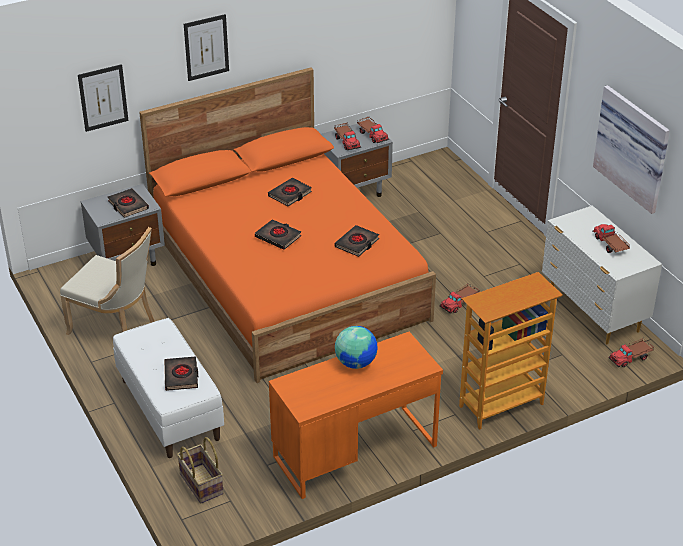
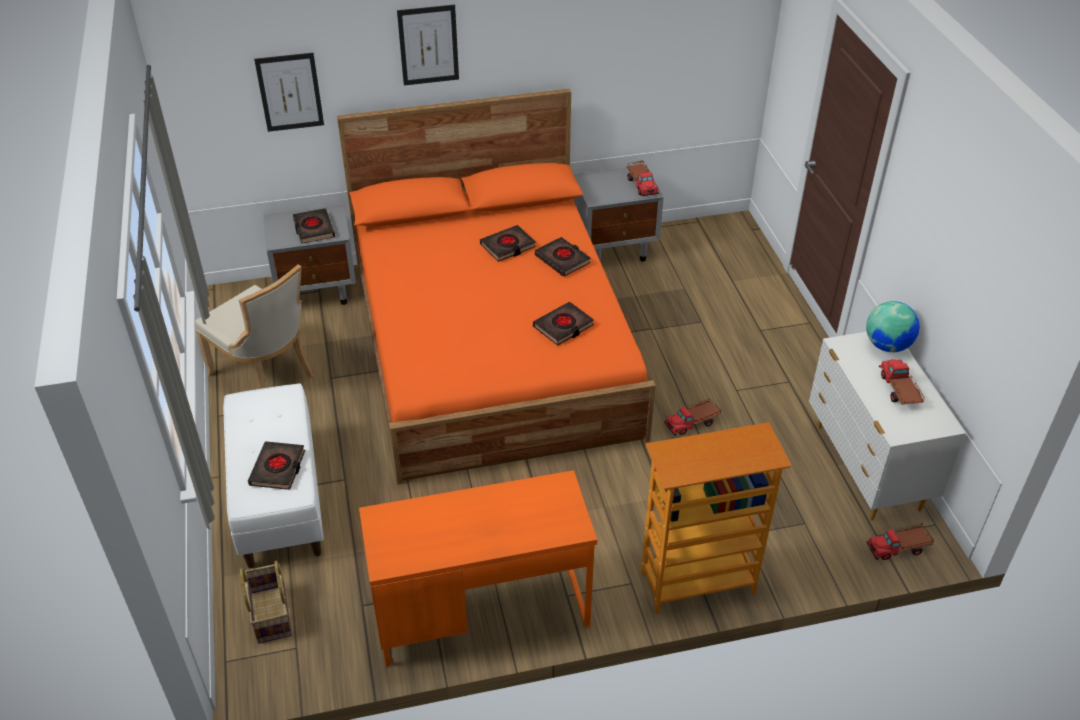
camera: 15 degrees right, 5 degrees up
black book [255,219,301,250] -> black book moved to [535,237,591,277]
toy truck [334,123,361,150] -> none
globe [335,326,378,369] -> globe moved to [866,301,920,352]
picture [593,85,670,214] -> none

